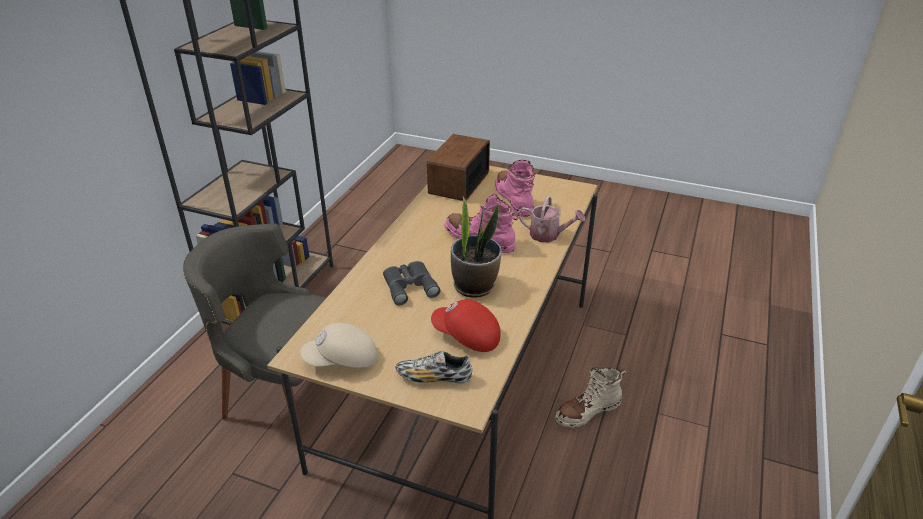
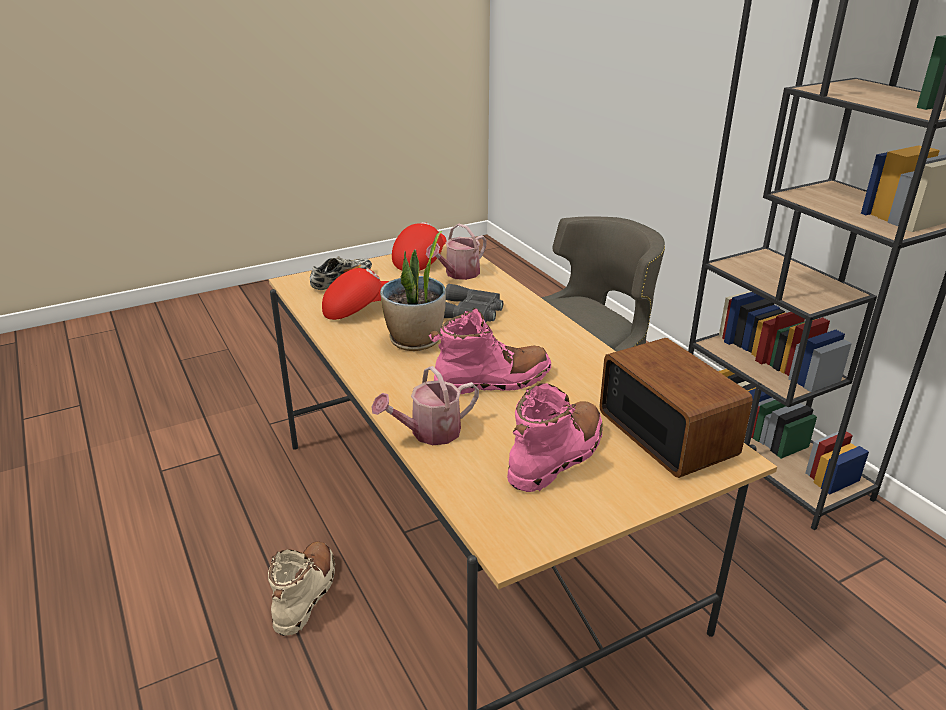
camera: 130 degrees right, 5 degrees down
beige cap [300,323,377,368] -> red cap [392,222,446,271]
pink boot [495,160,535,217] -> pink boot turned 75 degrees counterclockwise [507,383,603,492]
none -> watering can [426,224,487,280]

